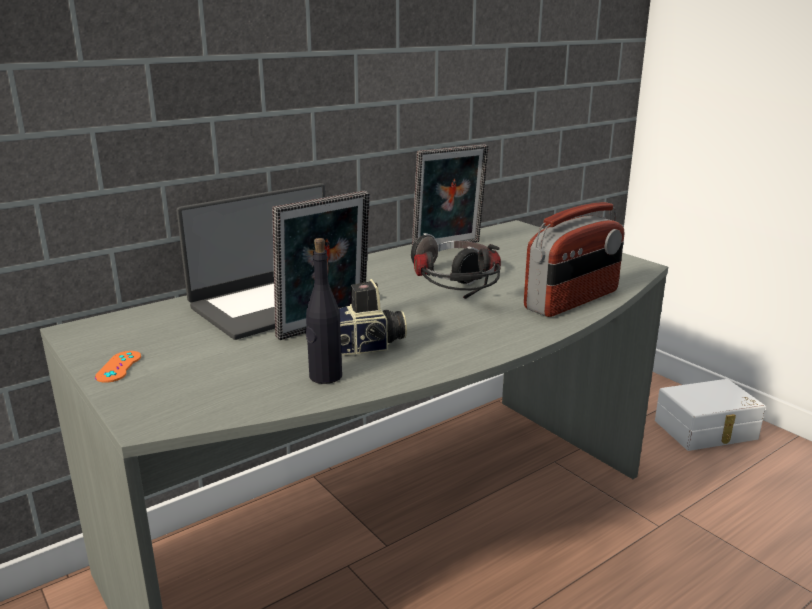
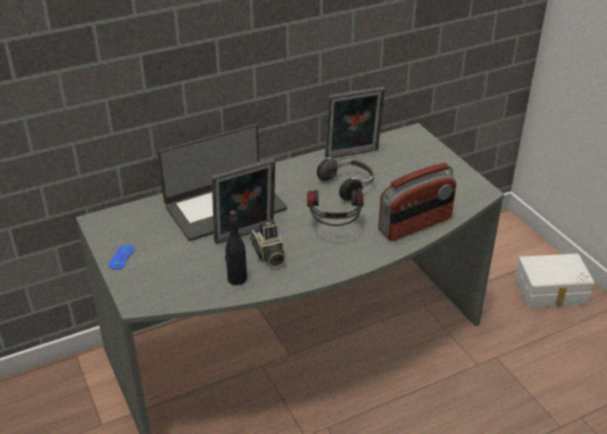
camera: 10 degrees right, 15 degrees up
orange game controller [95,351,141,383] -> blue game controller [109,245,134,270]
camera [339,279,407,355] -> camera turned 75 degrees clockwise [250,219,286,268]

